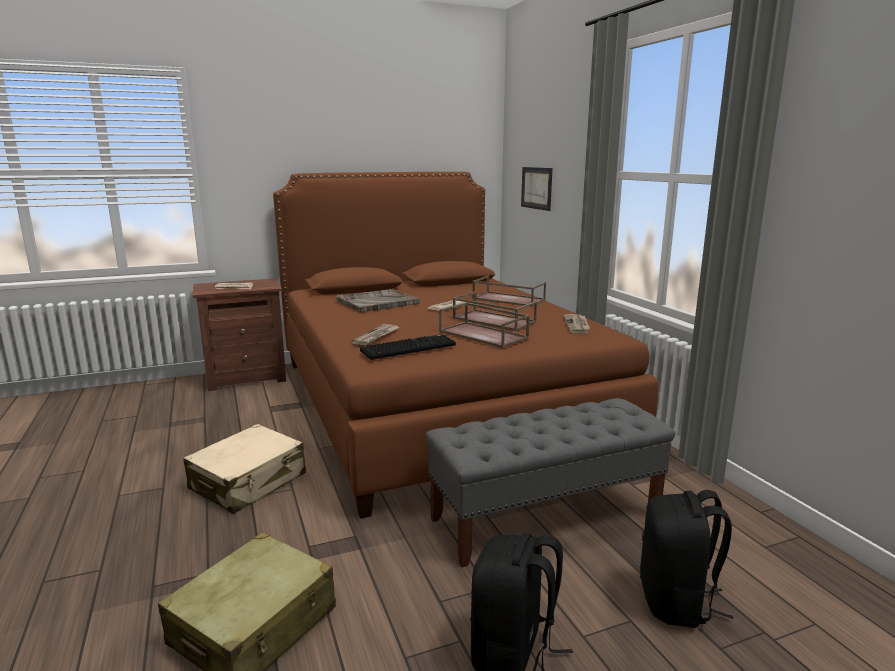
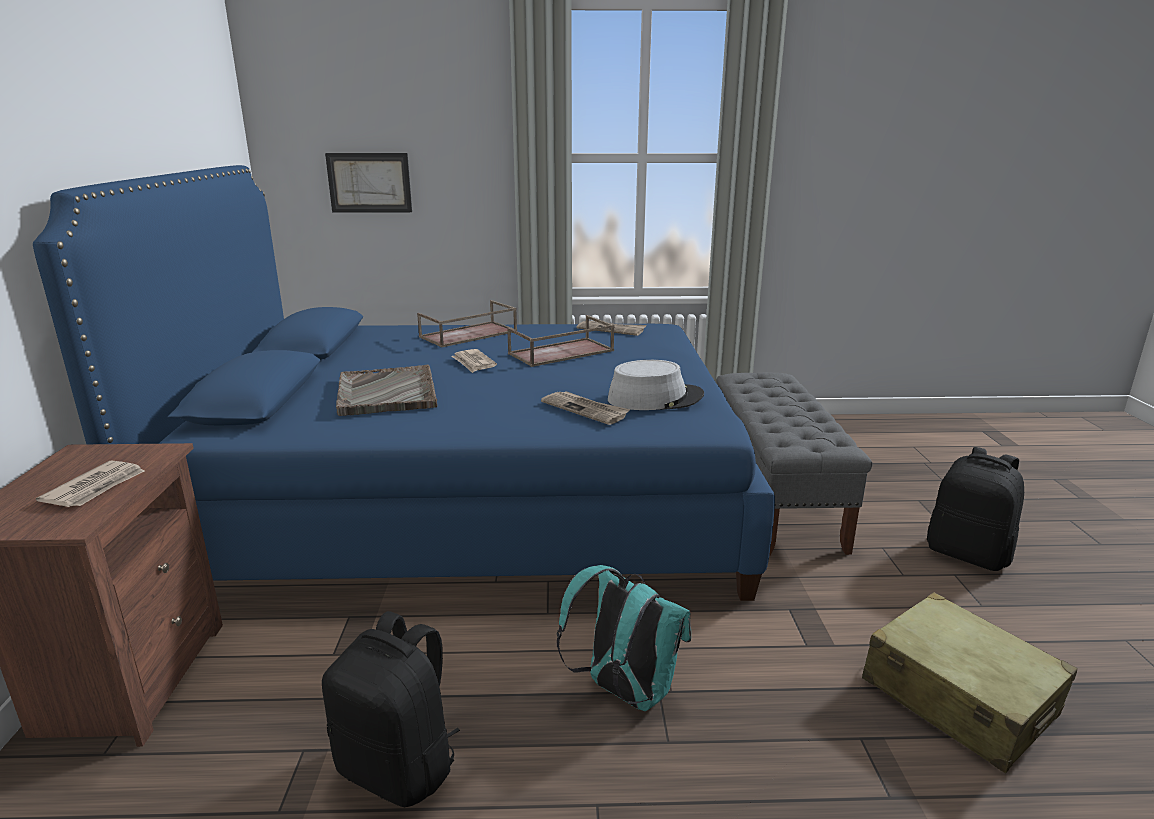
camera: 70 degrees left, 5 degrees up
beige suitcase [183,424,306,514] -> turquoise backpack [557,565,691,711]
brown bed [273,172,659,519] -> blue bed [33,165,775,601]
keyboard [360,334,456,360] -> grey hat [608,360,704,410]
brown tray [439,302,530,348] -> none
black backpack [640,490,733,628] -> black backpack moved to [322,611,460,807]

